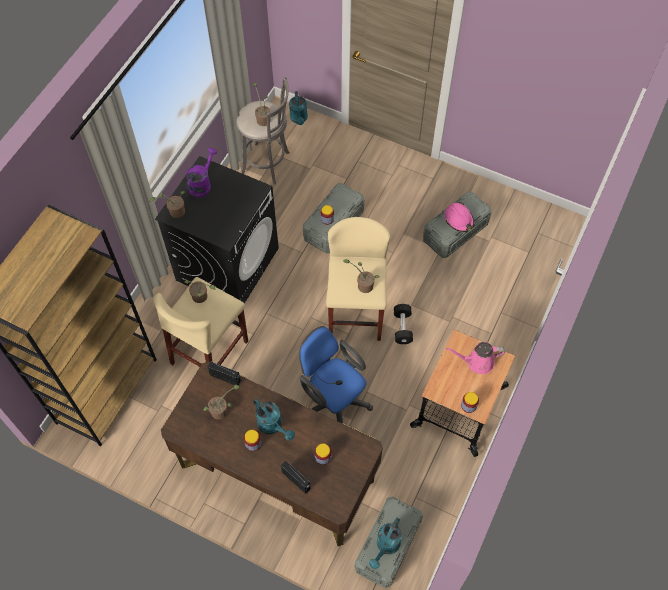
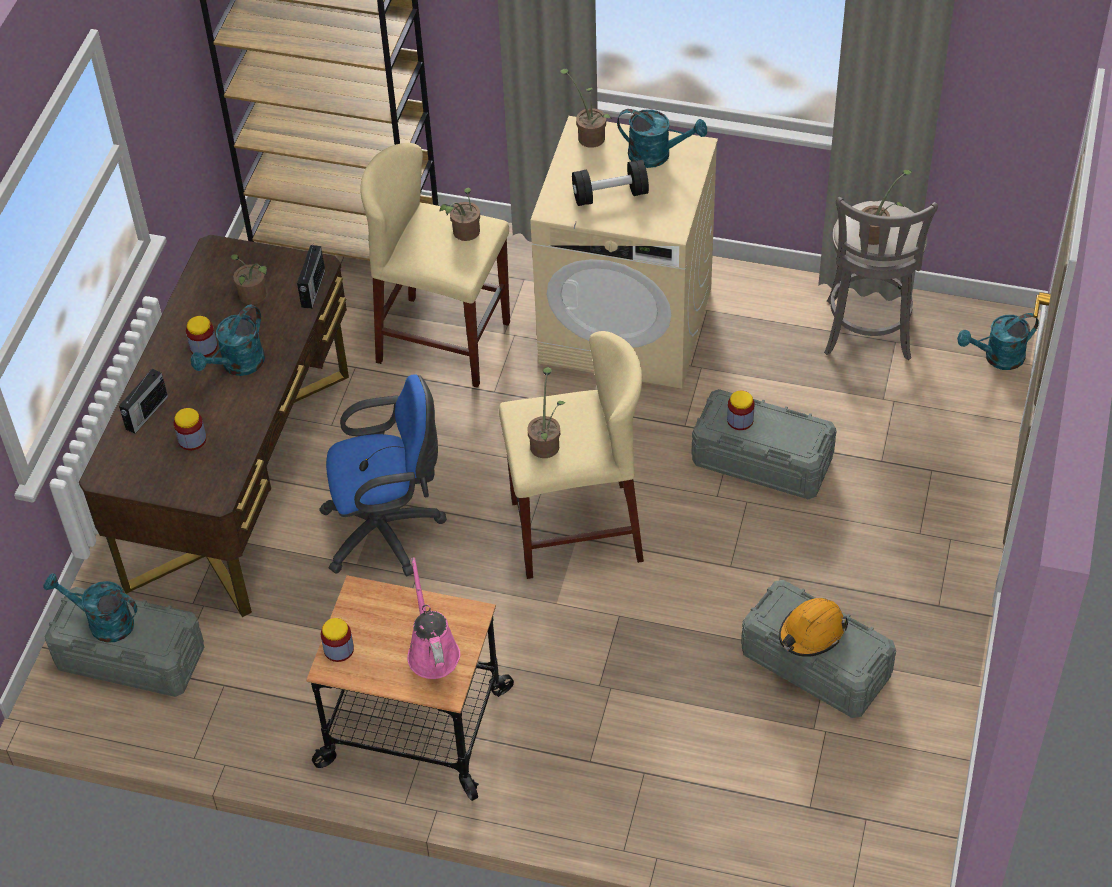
camera: 80 degrees right, 10 degrees down
black washing machine [155,156,279,304] -> beige washing machine [531,116,718,389]
purple watering can [186,148,217,198] -> turquoise watering can [617,109,707,168]
blue office chair [299,326,373,424] -> blue office chair turned 45 degrees clockwise [319,374,447,576]
black dumbbell [394,304,413,344] -> black dumbbell moved to [572,160,649,206]
pink hard hat [445,202,474,232] -> orange hard hat [779,598,848,657]

